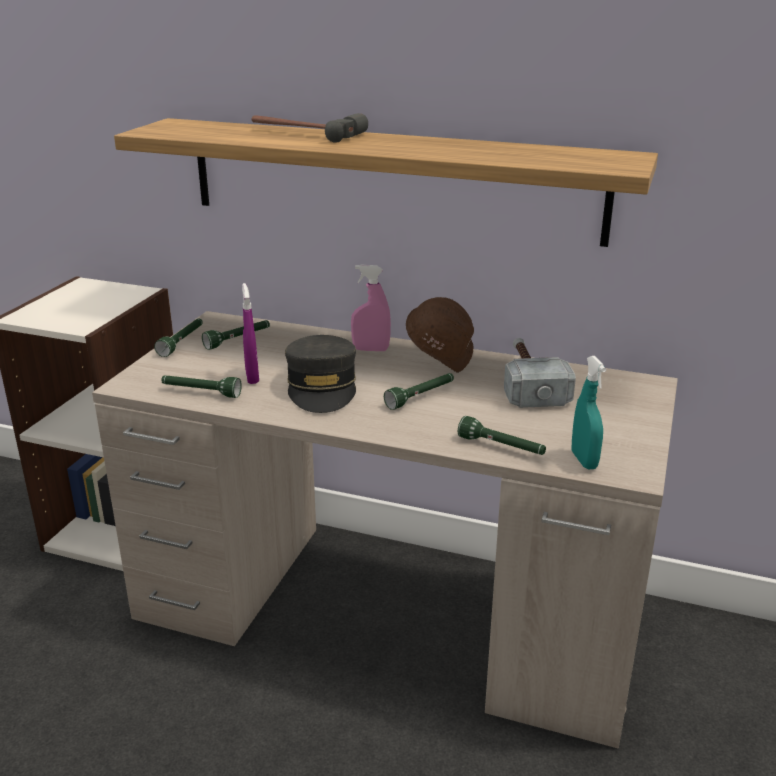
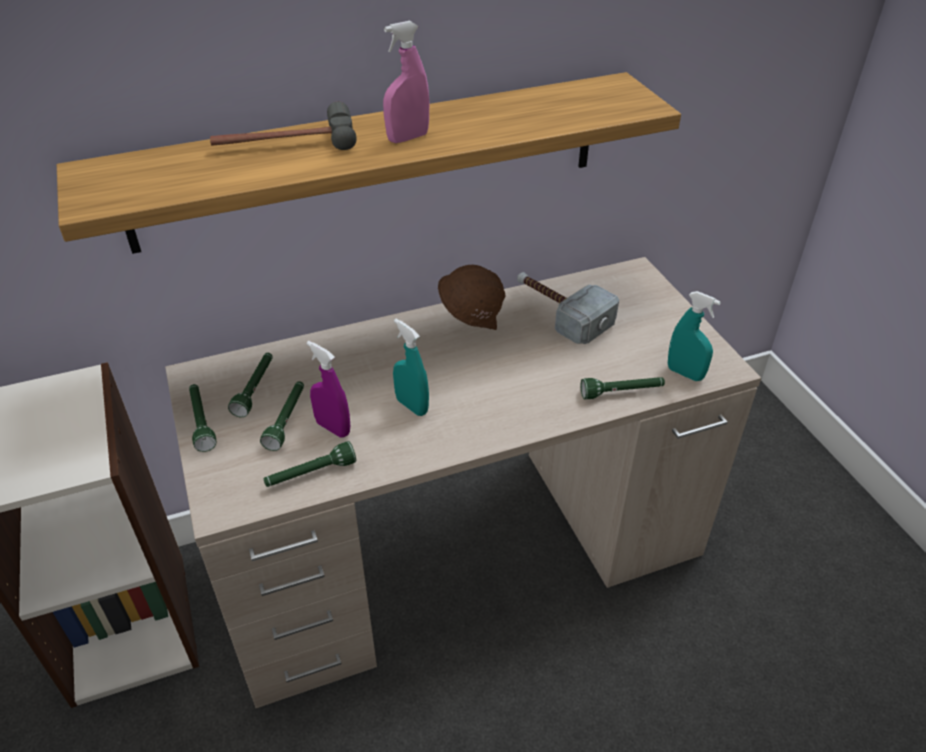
camera: 40 degrees left, 15 degrees up
grey cap [285,335,356,413] -> turquoise spray bottle [393,319,429,416]
pink spray bottle [351,264,391,351] -> pink spray bottle moved to [383,21,429,143]
green flashlight [384,373,454,410] -> green flashlight moved to [260,381,304,451]

